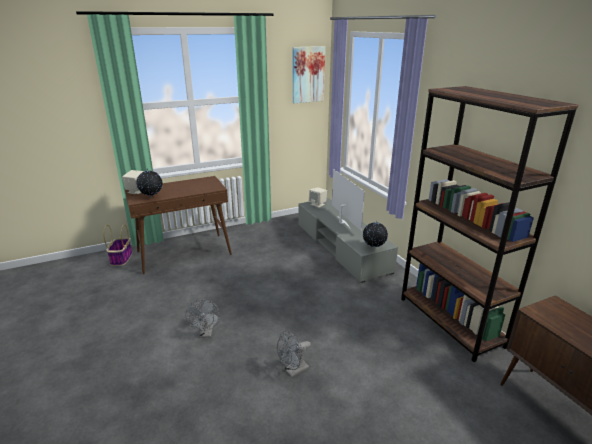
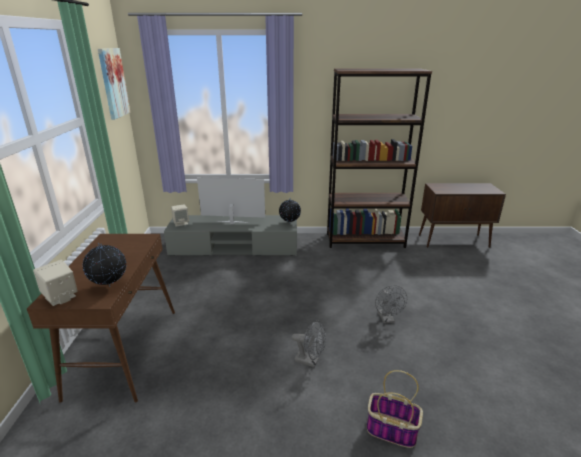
camera: 65 degrees left, 0 degrees up
basket [103,225,132,266] -> basket moved to [367,370,423,448]

